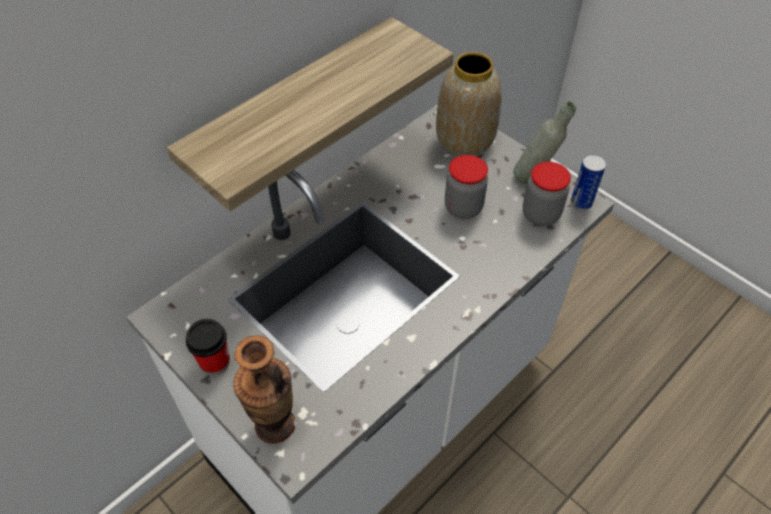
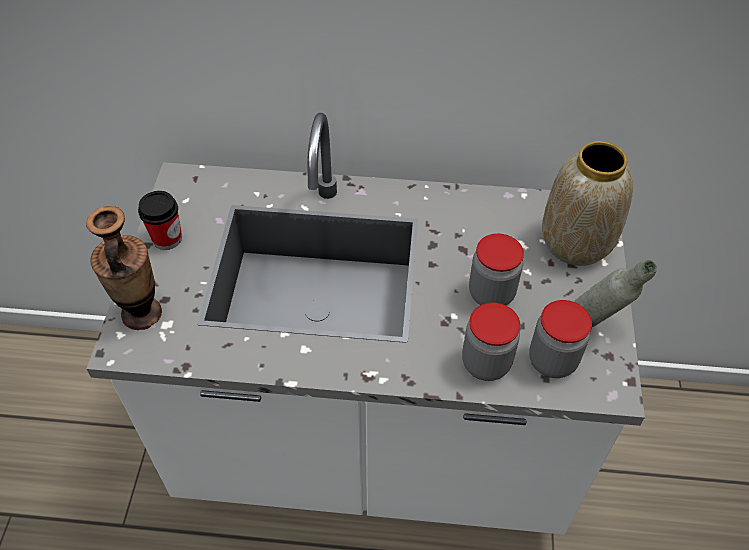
camera: 50 degrees right, 0 degrees up
shelf [167,17,454,211] -> none
can [571,154,606,211] -> none
none -> jar [462,302,520,381]

